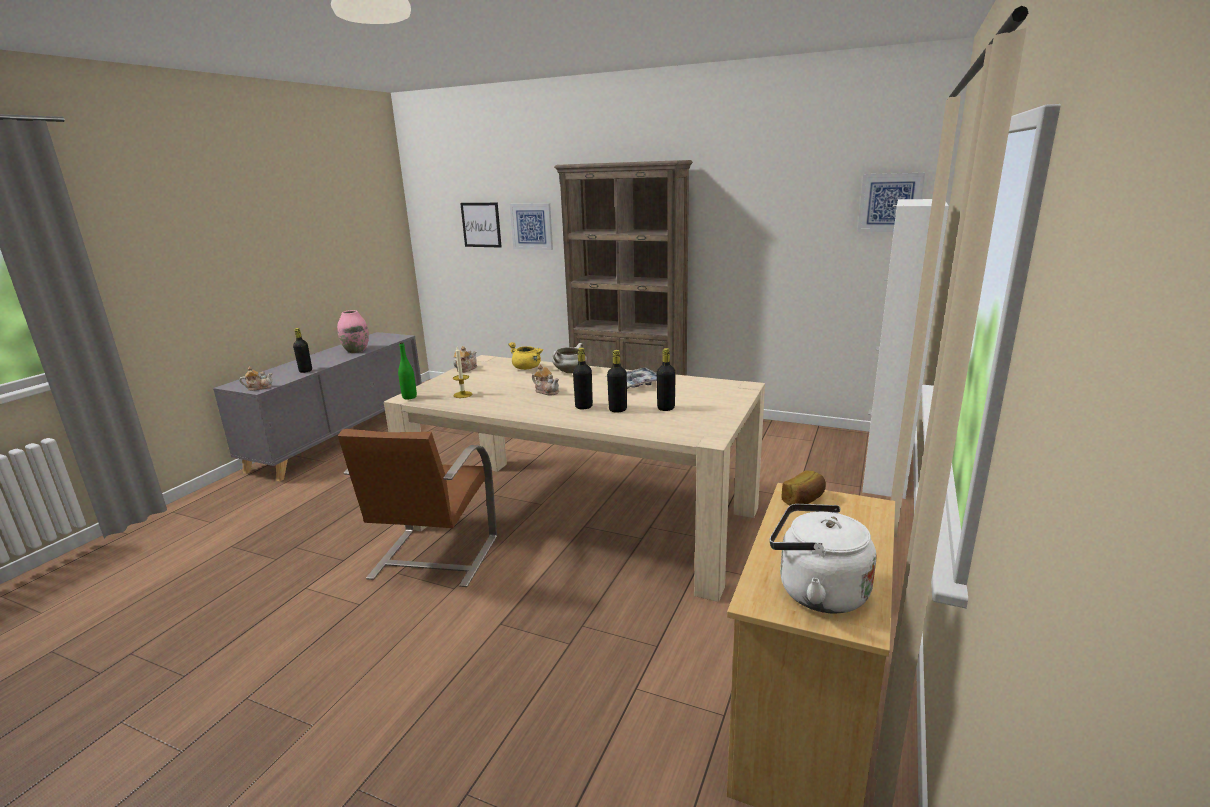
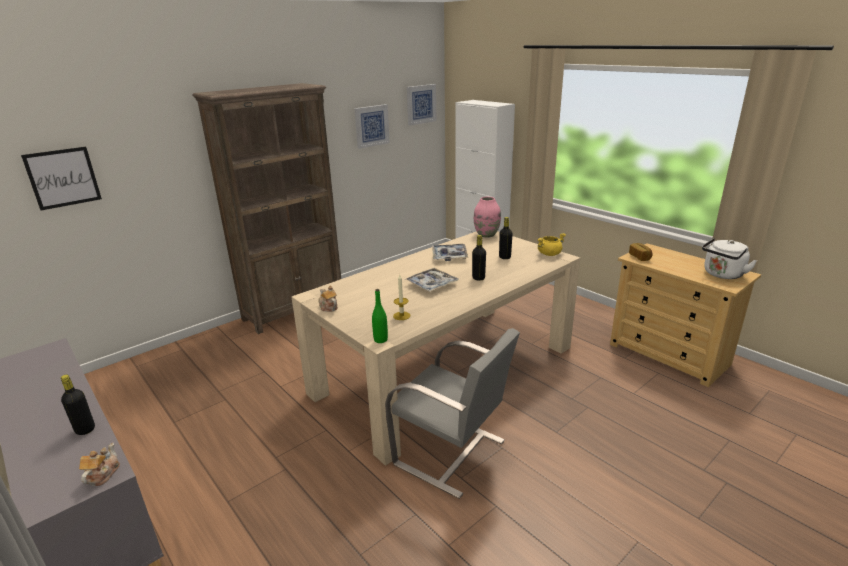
camera: 65 degrees left, 5 degrees up
pink vase [337,310,369,353] -> pink vase moved to [474,197,501,238]
brown chair [338,429,497,587] -> grey chair [385,328,520,499]
yellow cooking pot [508,342,543,370] -> yellow cooking pot moved to [538,233,566,256]
picture [510,203,553,250] -> picture moved to [354,104,390,149]
teapot [532,365,559,395] -> tray [405,268,459,292]
white cooking pot [552,343,587,373] -> none
black bottle [607,350,627,413] -> none

